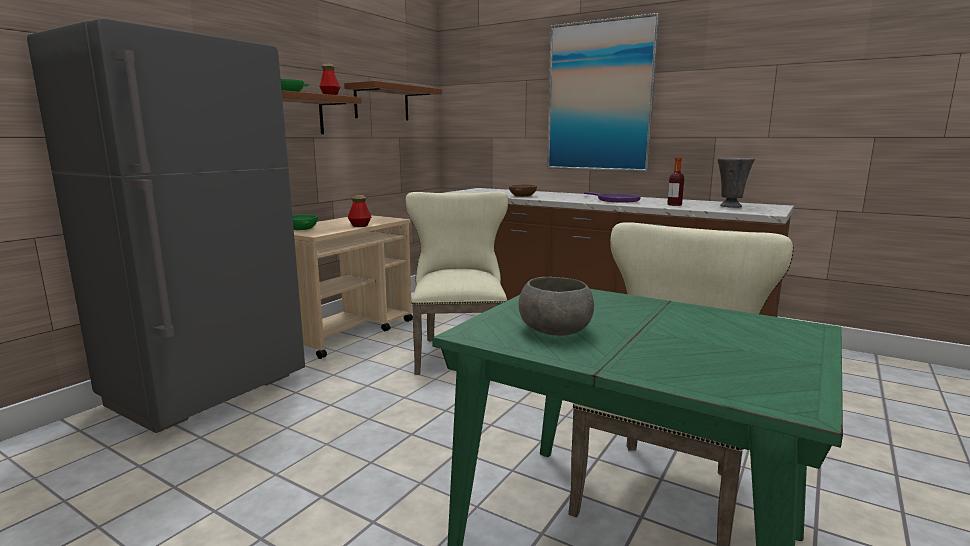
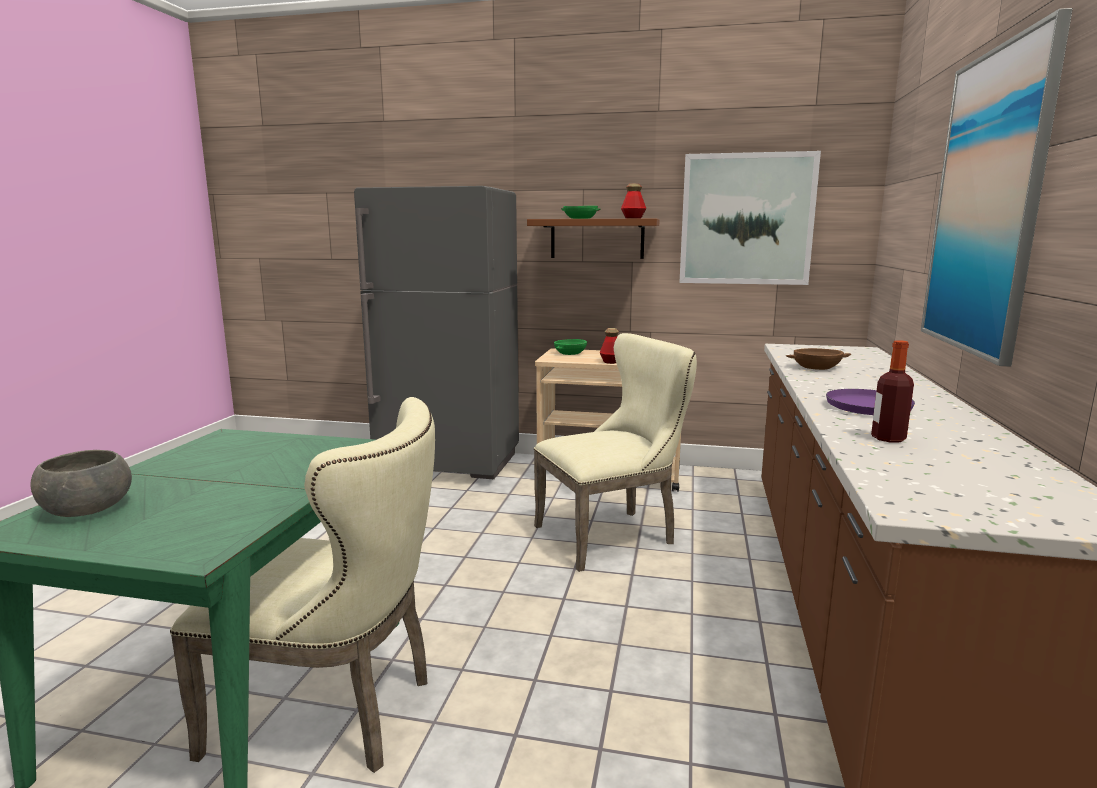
camera: 70 degrees right, 0 degrees up
brown shelf [344,81,442,120] -> picture [679,151,821,285]
grey bowl [519,277,594,336] -> grey bowl moved to [30,450,132,517]
grey vase [718,157,755,208] -> none

